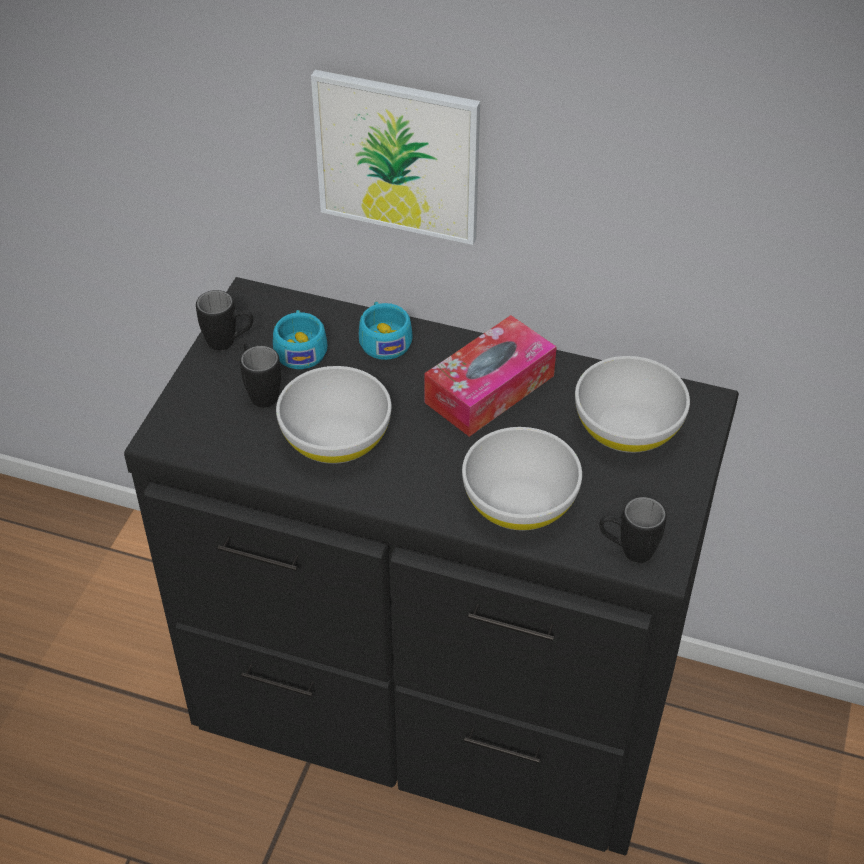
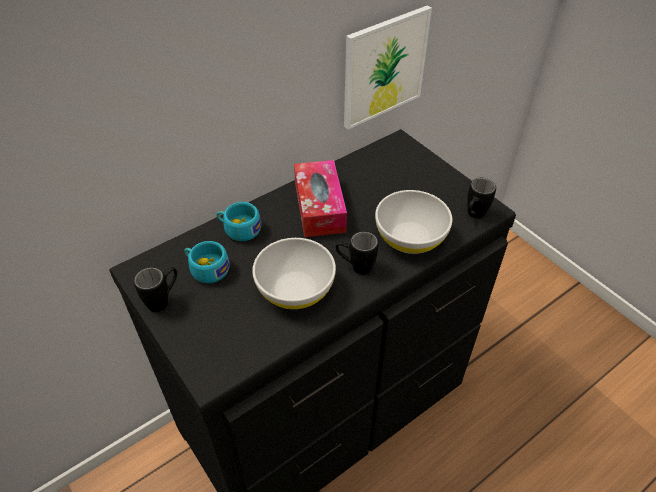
camera: 55 degrees left, 0 degrees up
black mug [240,342,281,408] -> black mug moved to [336,231,378,275]
picture [311,70,480,245] -> picture moved to [344,5,432,129]
white bowl [575,356,690,453] -> none

